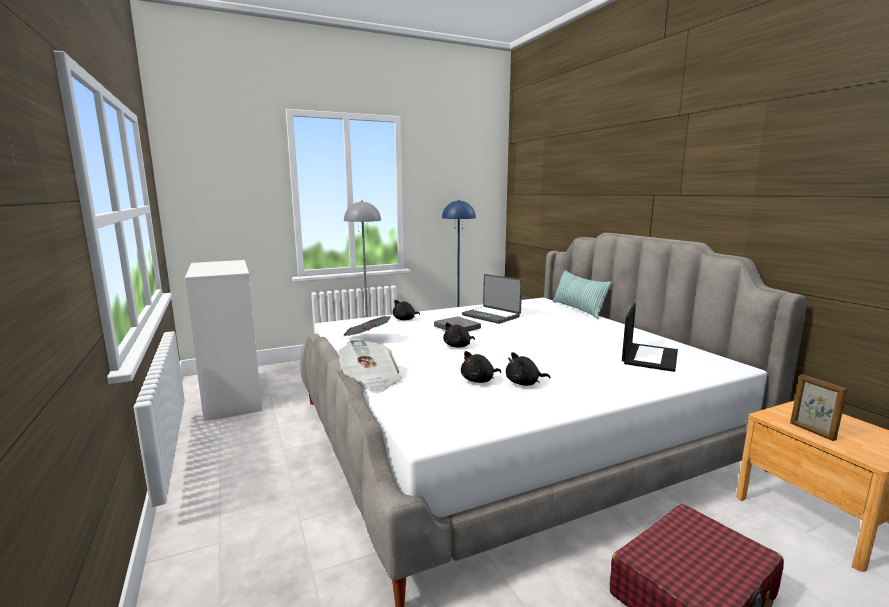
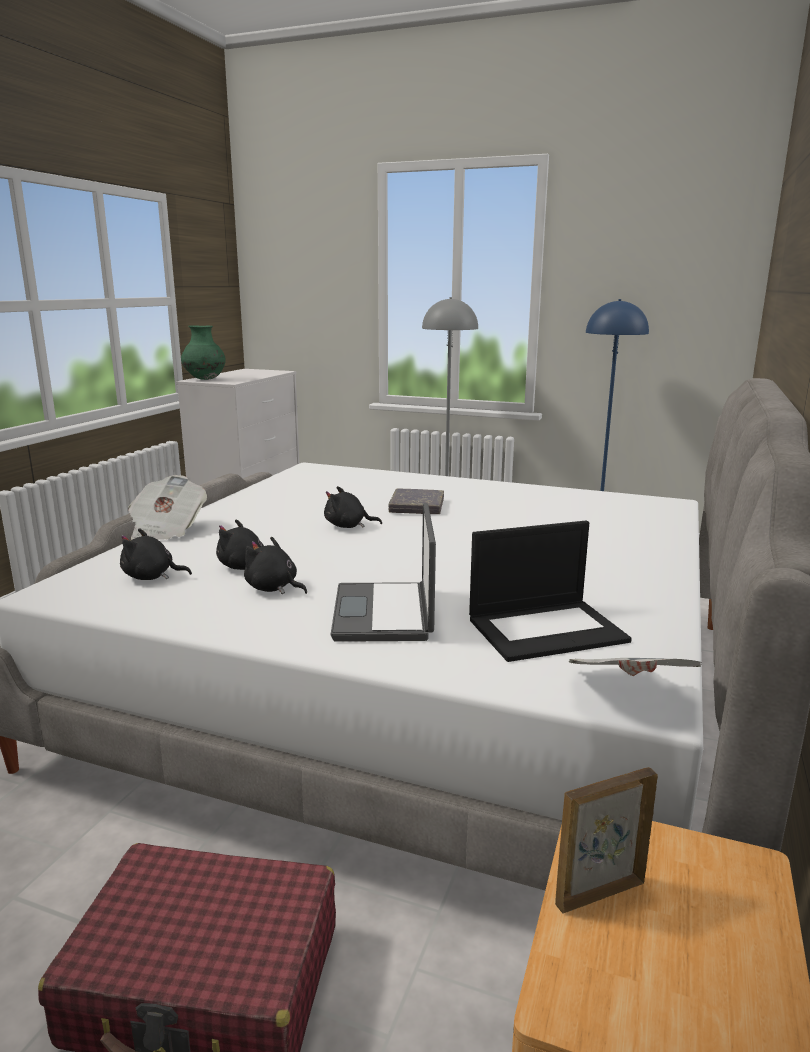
camera: 45 degrees right, 5 degrees up
newspaper [344,316,391,336] -> newspaper moved to [569,658,702,676]
black plush toy [393,300,420,320] -> black plush toy moved to [120,528,192,580]
laptop [462,274,522,324] -> laptop moved to [331,503,436,642]
pillow [553,270,612,319] -> none
picture frame [790,374,847,441] -> picture frame turned 45 degrees clockwise [555,767,658,914]
none -> green vase [181,325,226,380]

